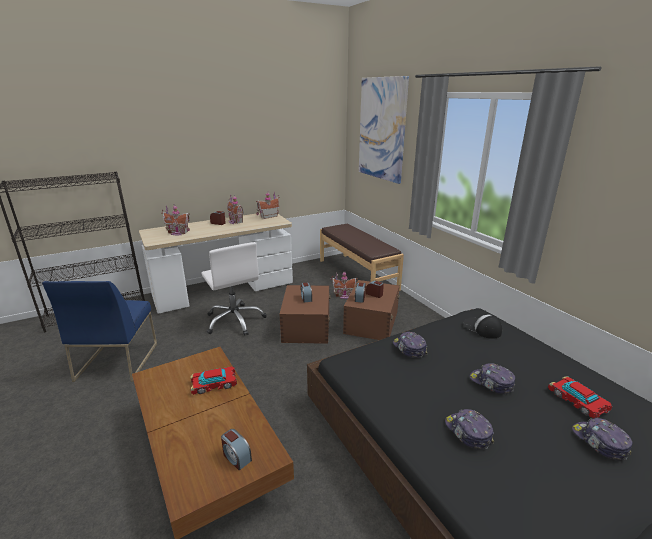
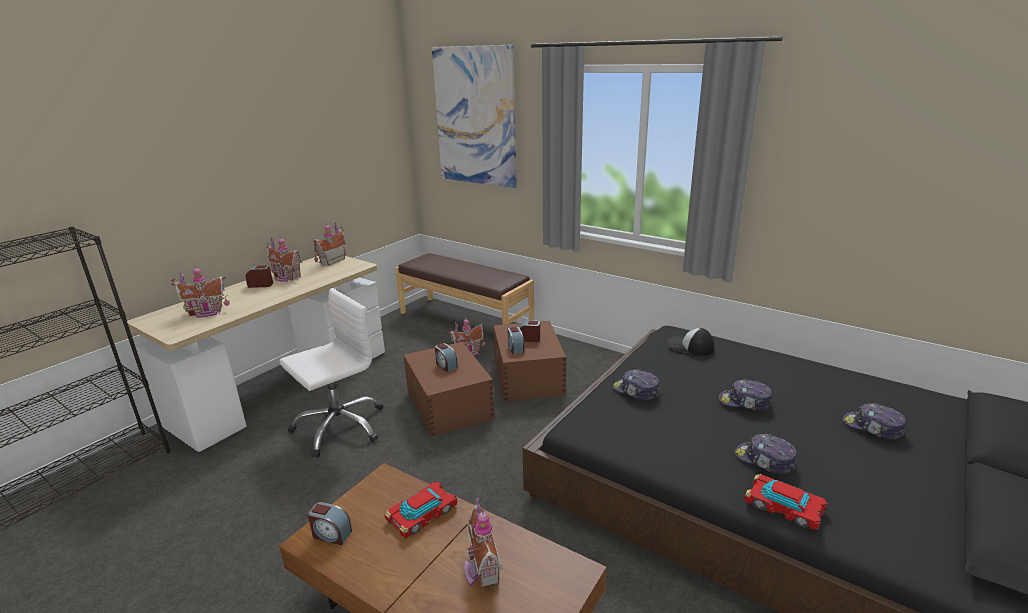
camera: 25 degrees left, 0 degrees up
blue chair [42,281,157,382] -> none
white office chair [201,242,267,336] -> white office chair turned 75 degrees counterclockwise [279,288,383,458]
alarm clock [221,429,252,471] -> alarm clock moved to [308,502,352,545]
toy car [548,376,612,418] -> toy car moved to [744,474,828,530]
none -> toy house [464,497,502,590]

